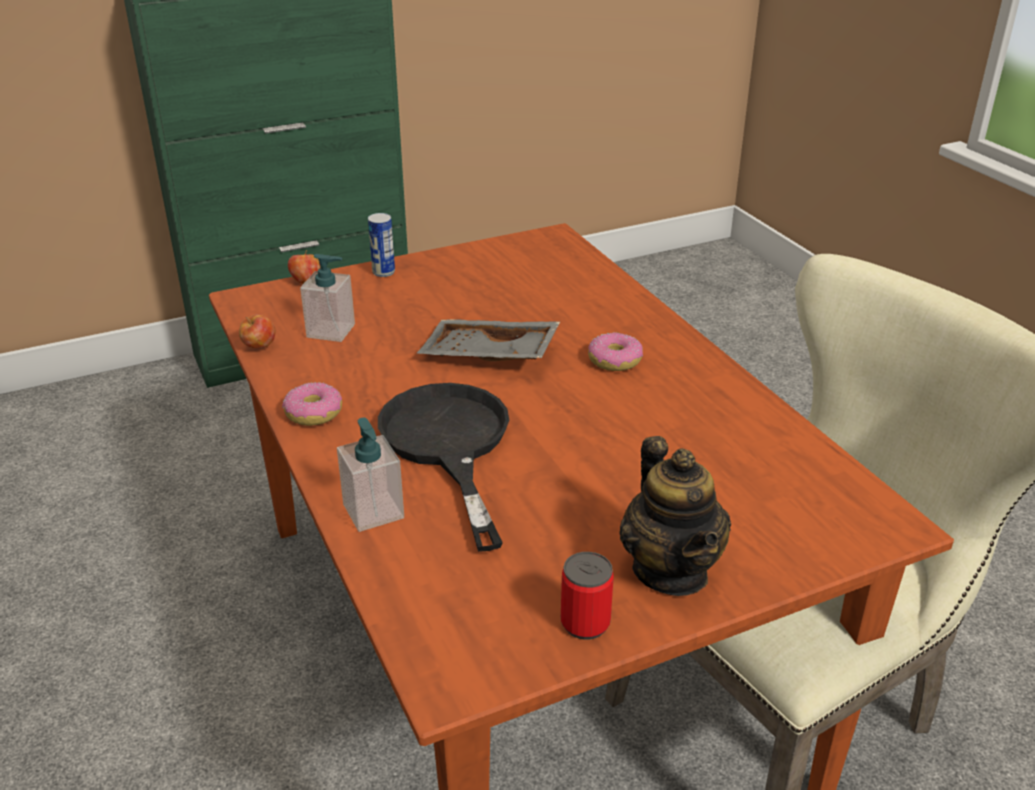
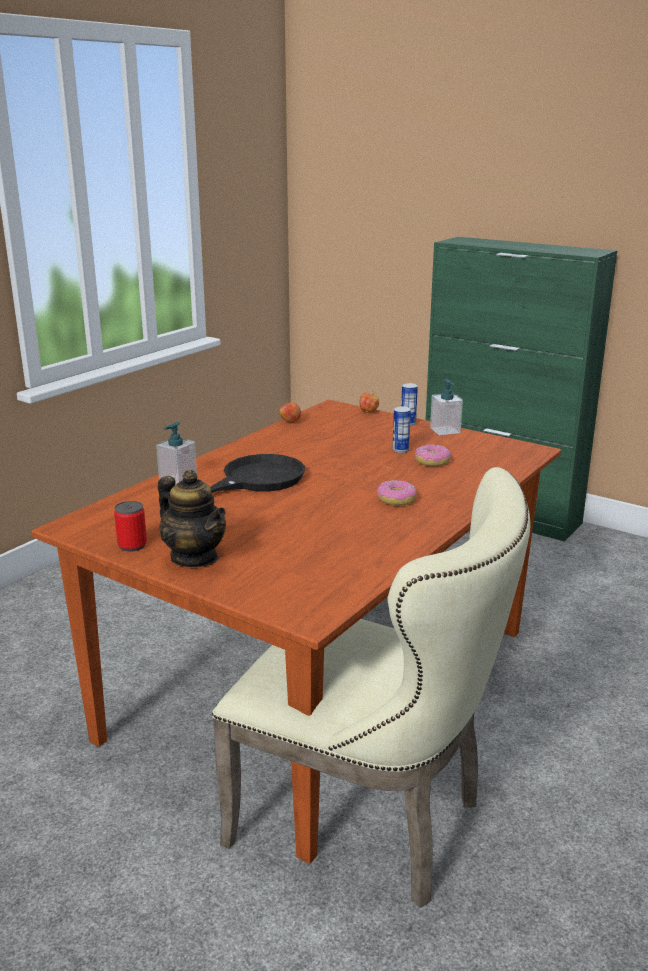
camera: 60 degrees right, 10 degrees down
donut [282,382,342,426] -> donut moved to [415,444,451,466]
soap dispenser [300,254,355,342] -> soap dispenser moved to [430,379,463,435]
grey tray [416,319,560,361] -> none
teapot [619,436,731,596] -> teapot turned 90 degrees counterclockwise [158,470,226,567]
none -> can [392,406,411,453]

